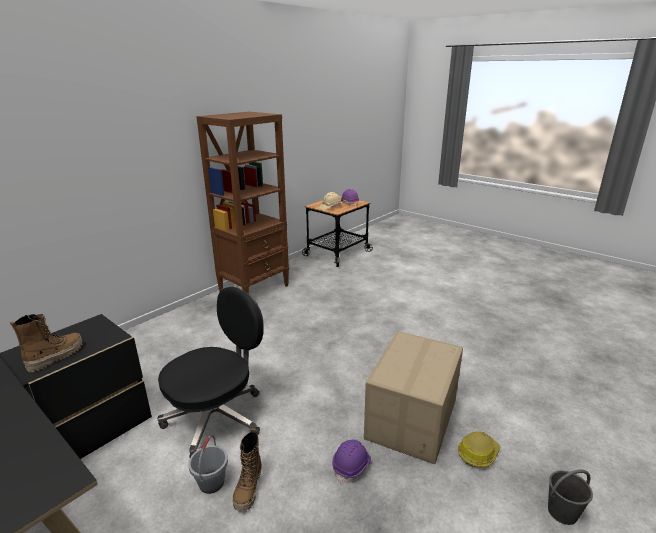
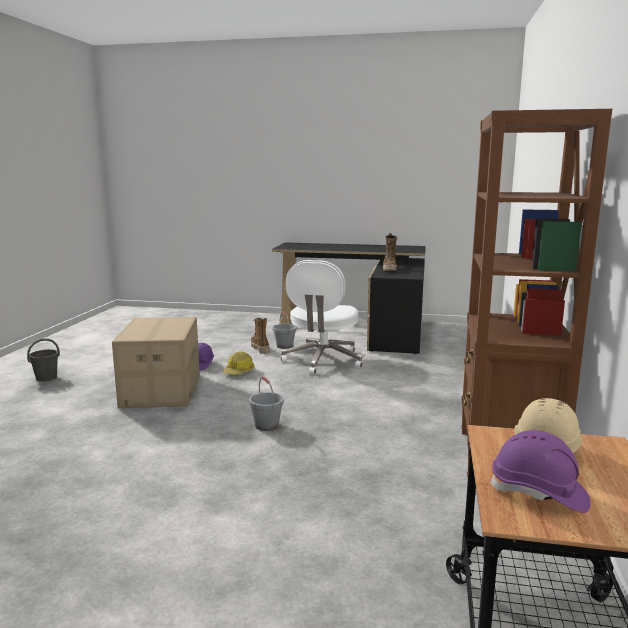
camera: 150 degrees right, 10 degrees down
black office chair [157,287,263,457] -> white office chair [281,260,363,375]
hard hat [458,431,500,468] -> hard hat moved to [223,351,255,375]
none -> grey bucket [249,377,284,431]

